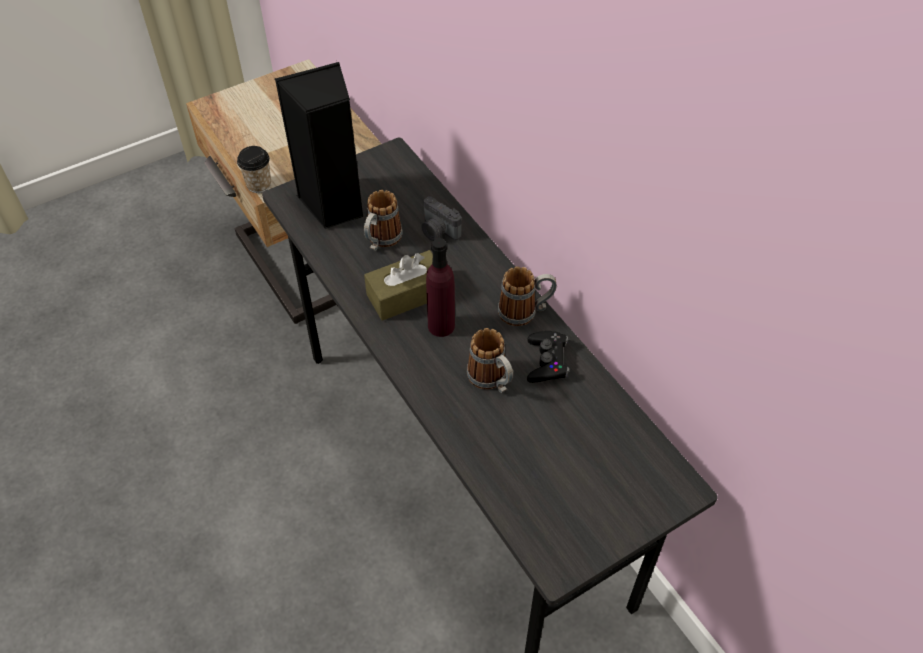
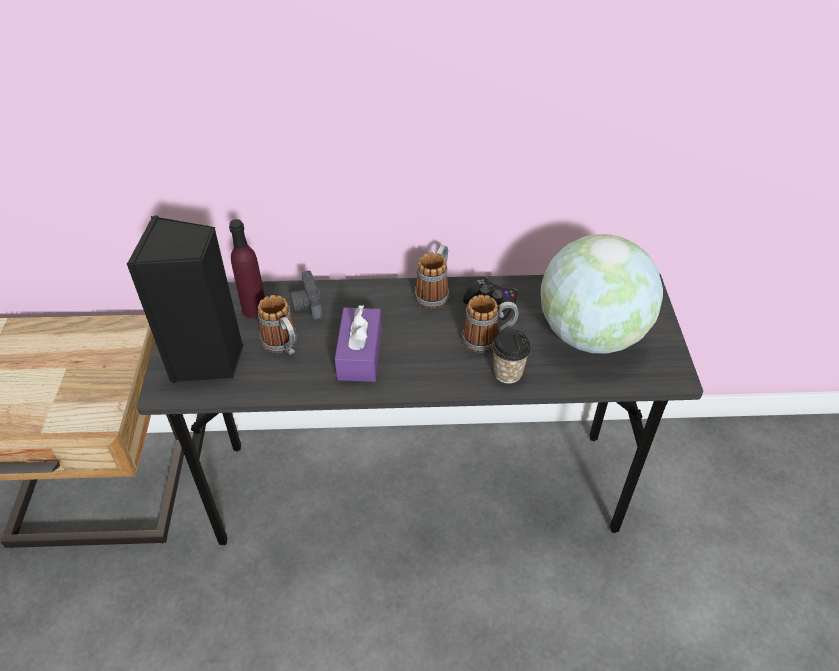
camera: 60 degrees left, 5 degrees down
cup [237,146,271,193] -> cup moved to [492,330,531,384]
brown tissue box [364,250,433,321] -> purple tissue box [335,305,382,382]
camera [421,196,462,241] -> camera turned 90 degrees clockwise [290,271,322,320]
purple bottle [426,238,455,337] -> purple bottle moved to [229,219,265,318]
none -> globe [541,234,663,354]

